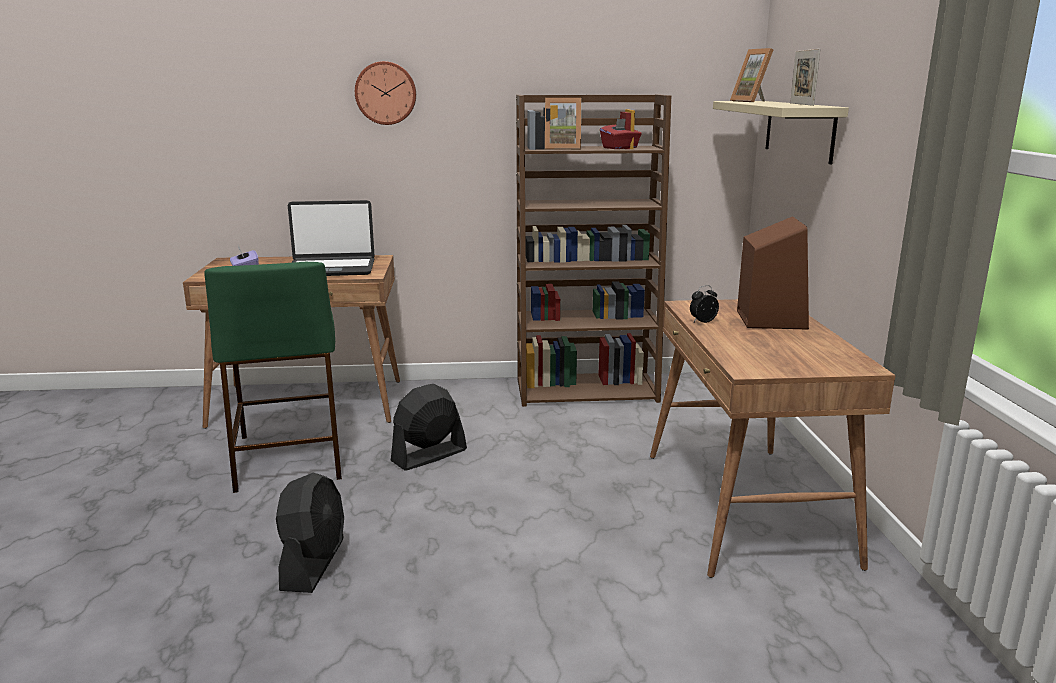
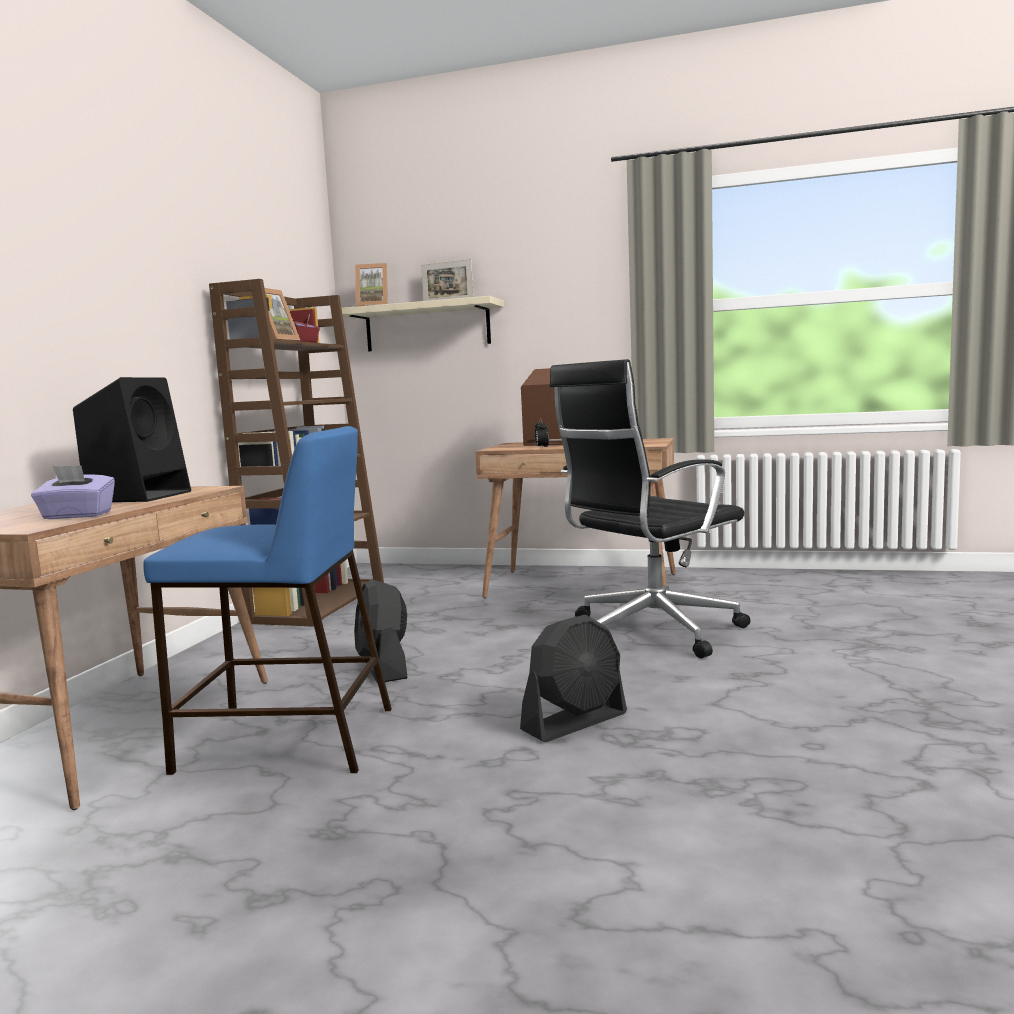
camera: 70 degrees left, 10 degrees down
green stool [204,262,342,493] -> blue stool [143,426,392,775]
black fan [276,473,344,593] -> black fan turned 120 degrees clockwise [520,615,627,742]
laptop [288,200,375,276] -> black speaker [73,377,191,502]
wall clock [355,61,416,125] -> none
none -> black office chair [550,359,750,658]

